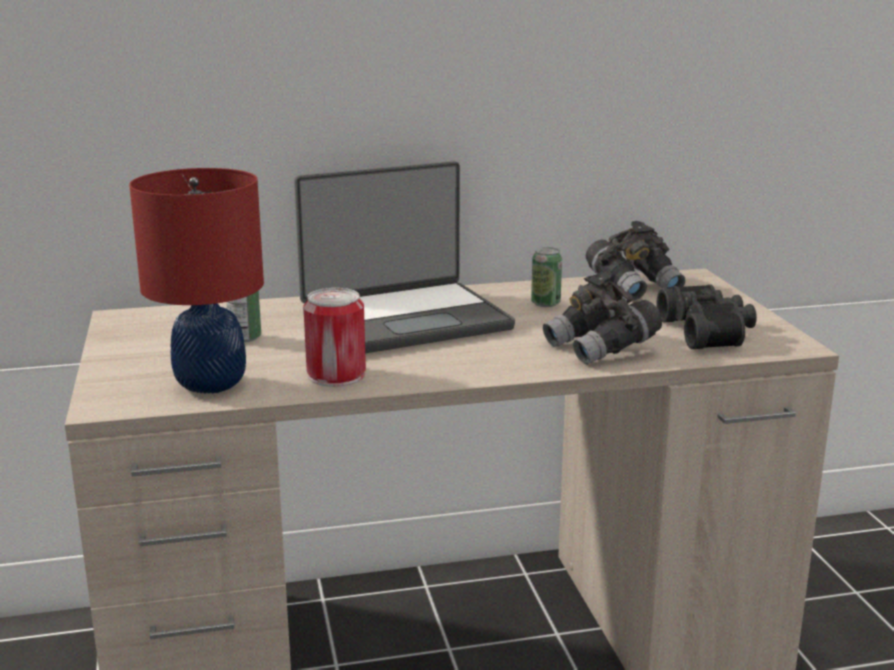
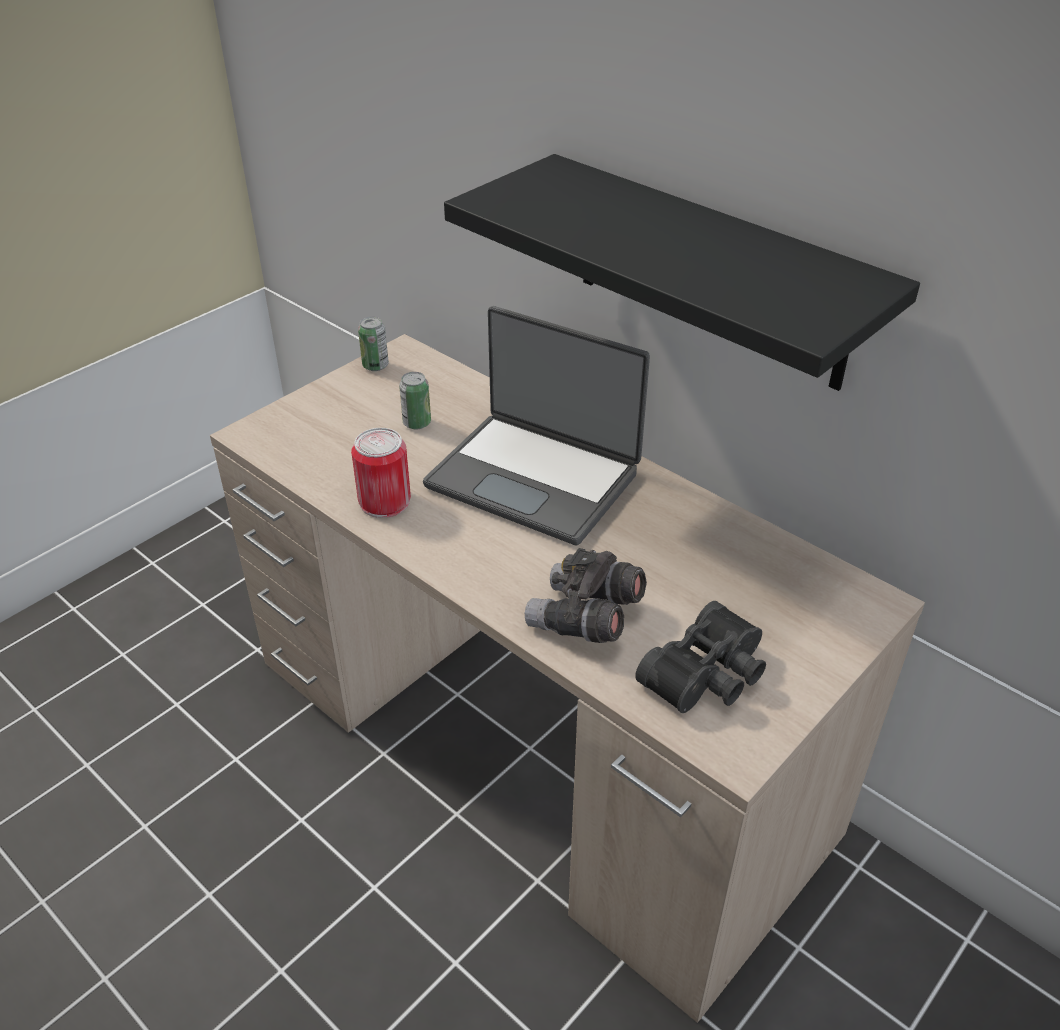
camera: 55 degrees right, 20 degrees up
red table lamp [129,168,264,394] -> none
can [531,247,562,307] -> can moved to [358,317,389,371]
grey binoculars [586,221,685,300] -> none
none -> black shelf [444,154,920,391]

